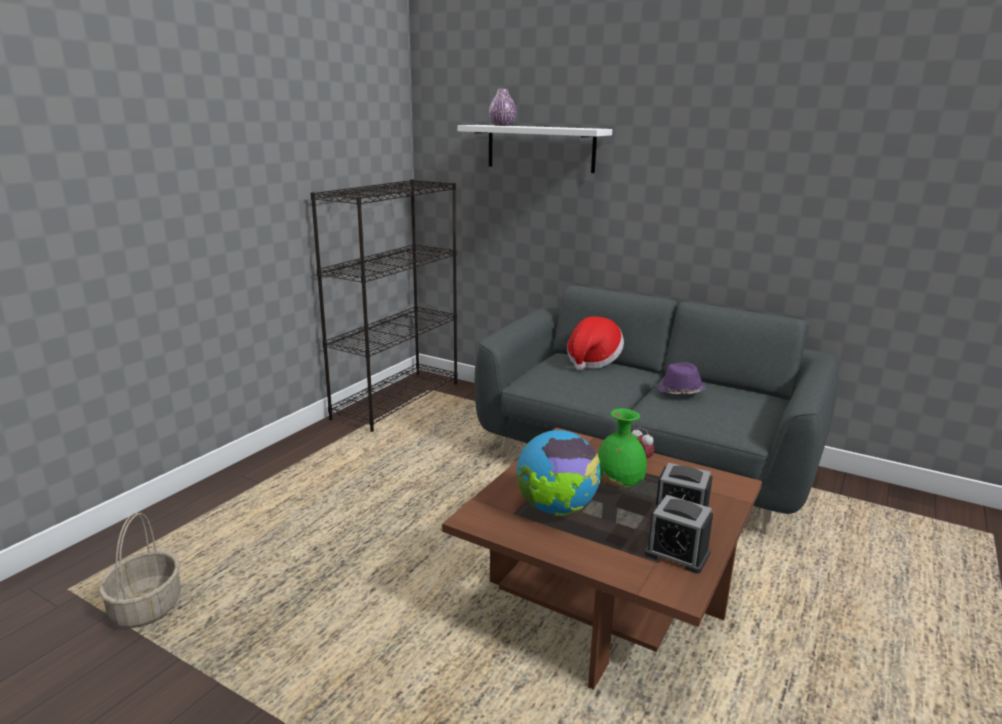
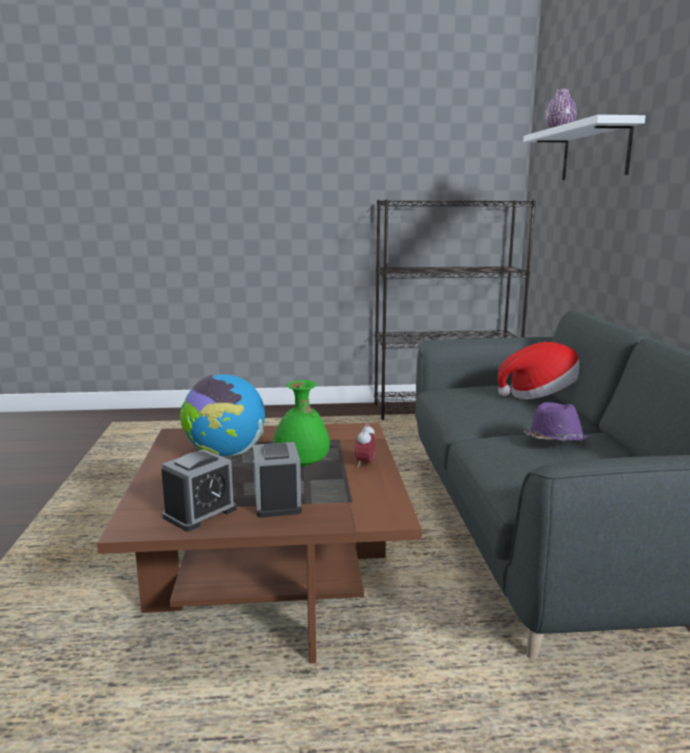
camera: 55 degrees right, 5 degrees down
basket [99,513,181,628] -> none
alarm clock [644,495,713,574] -> alarm clock turned 135 degrees counterclockwise [161,449,237,531]

